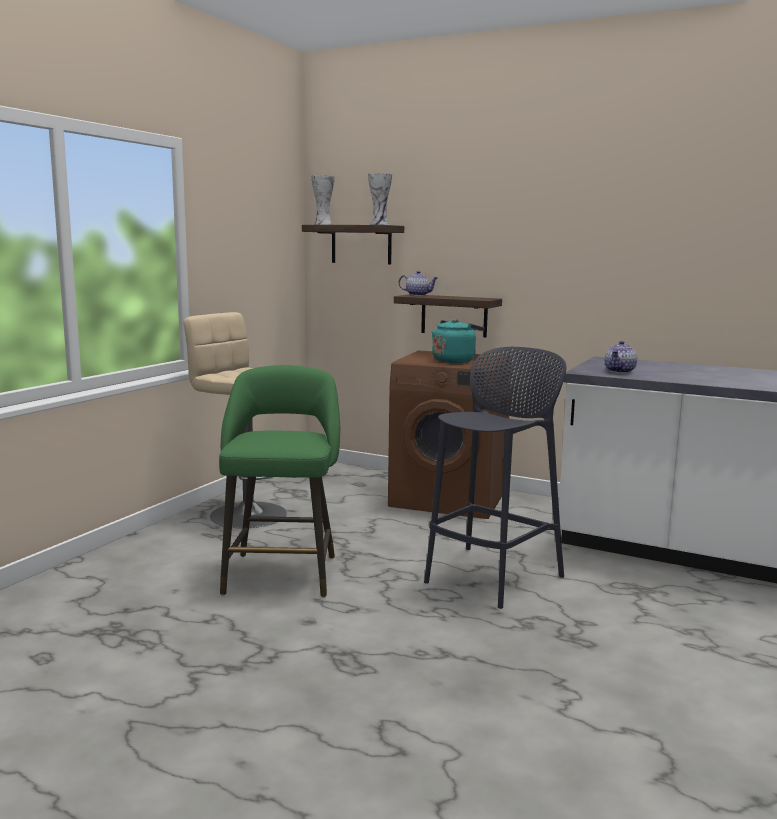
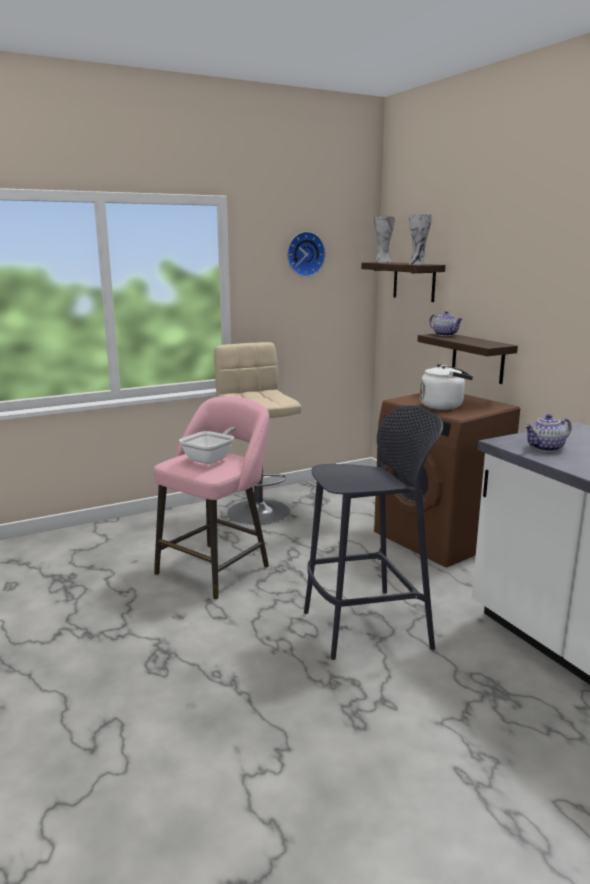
camera: 35 degrees right, 5 degrees up
green stool [219,365,340,598] -> pink stool [154,396,269,600]
turquoise kettle [432,319,485,363] -> white kettle [420,364,473,410]
none -> frying pan [179,427,236,464]
none -> wall clock [287,231,326,277]

